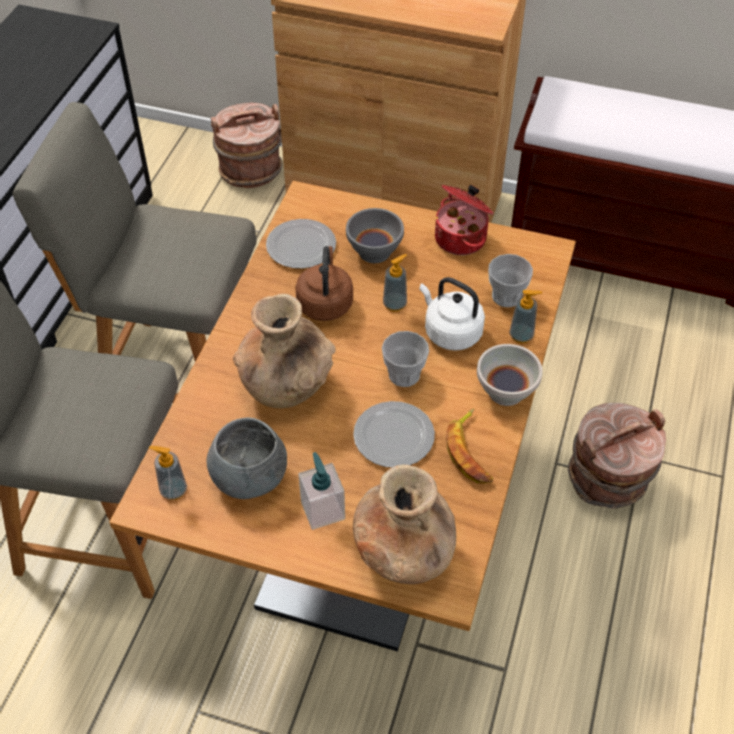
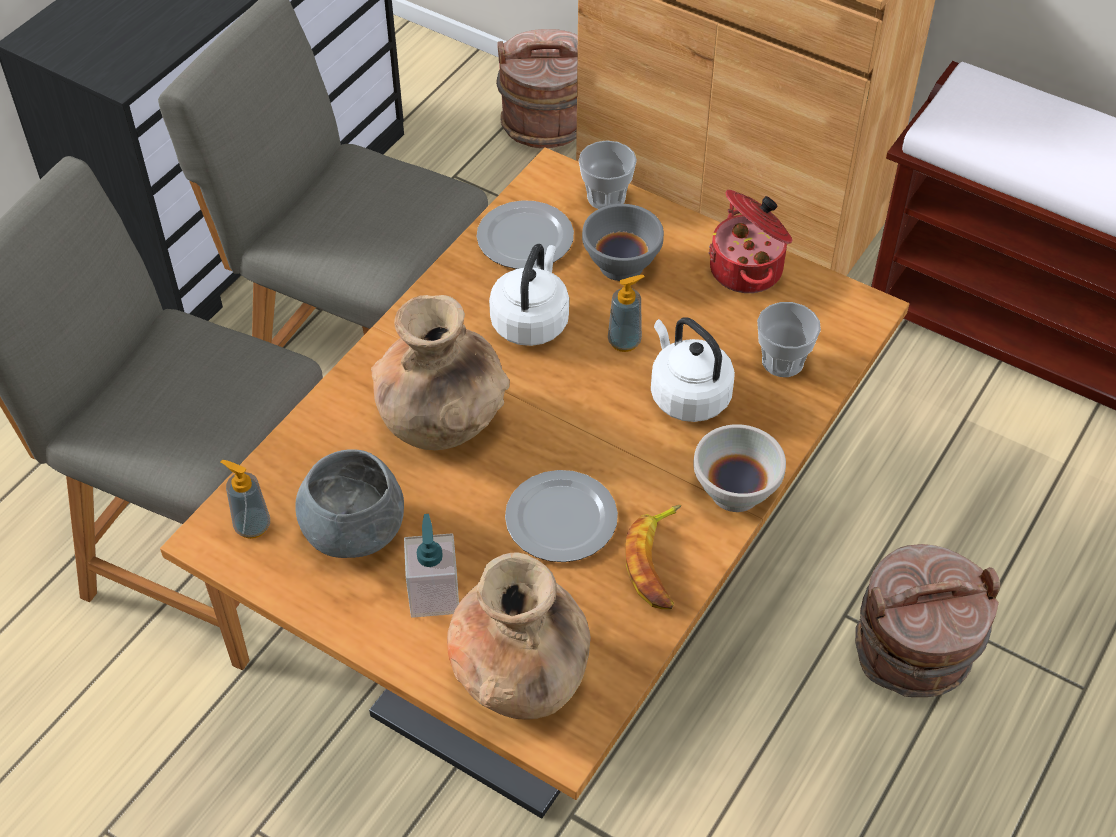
camera: 15 degrees right, 0 degrees up
brown kettle [295,246,353,321] -> white kettle [489,244,569,346]
cup [382,331,429,387] -> cup moved to [579,140,637,209]
soap dispenser [509,290,542,343] -> none

